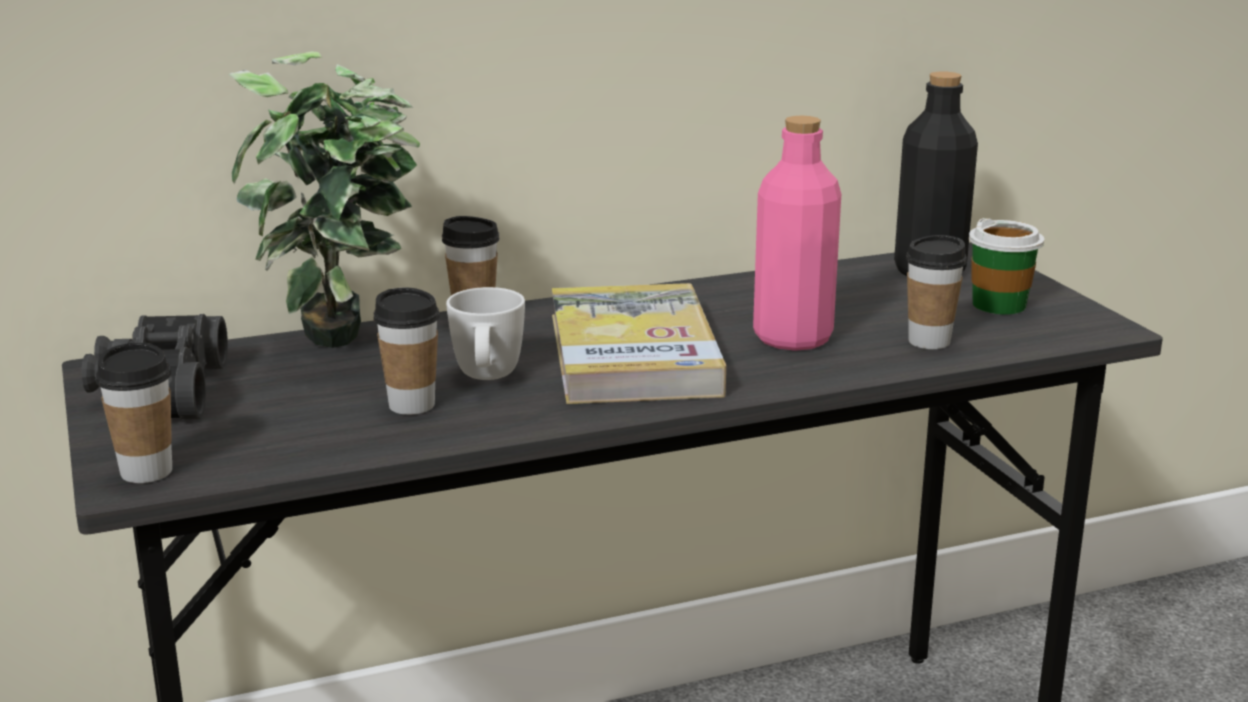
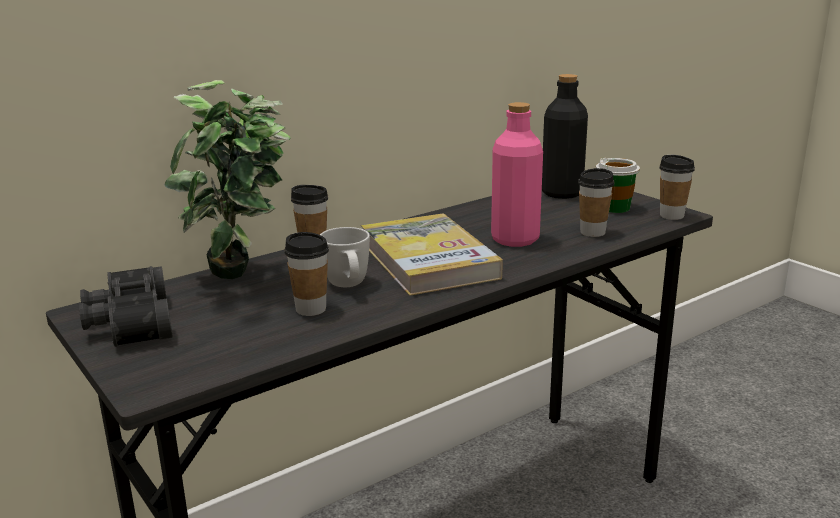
camera: 15 degrees left, 0 degrees up
cup [96,343,172,483] -> cup moved to [659,155,695,220]

